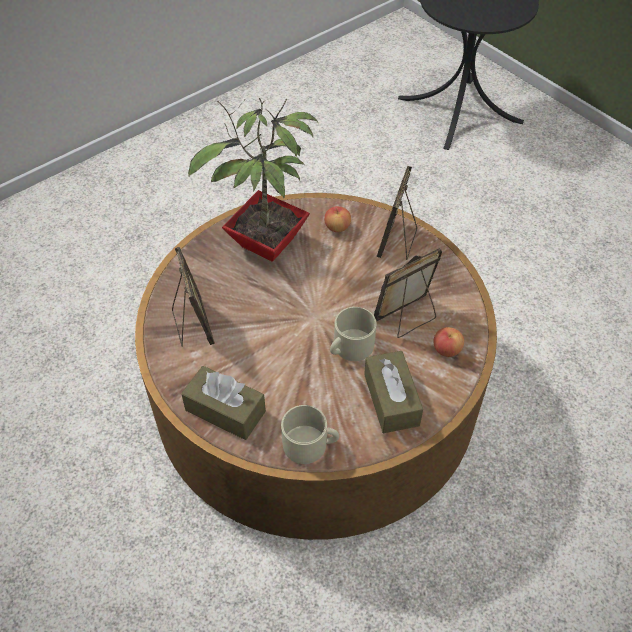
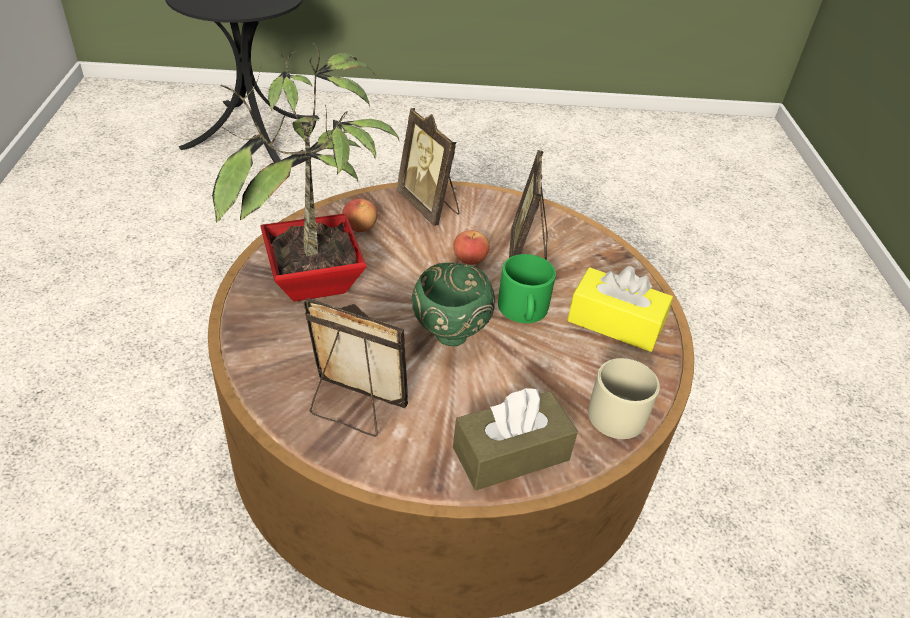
camera: 55 degrees left, 10 degrees down
beige mug [330,307,377,361] -> green mug [498,254,556,323]
brown tissue box [364,351,423,433] -> yellow tissue box [567,266,673,352]
apple [434,327,464,357] -> apple moved to [454,230,490,265]
none -> green bowl [412,263,495,347]

